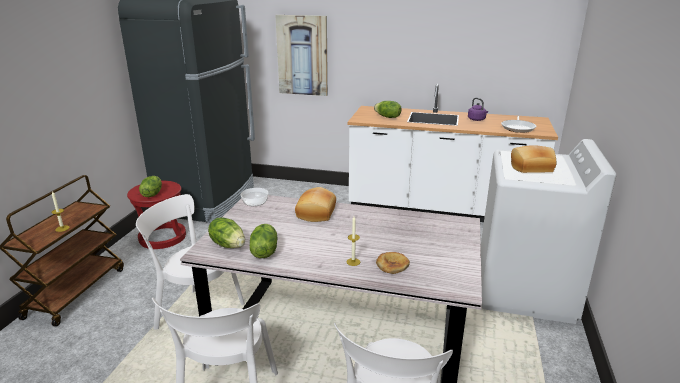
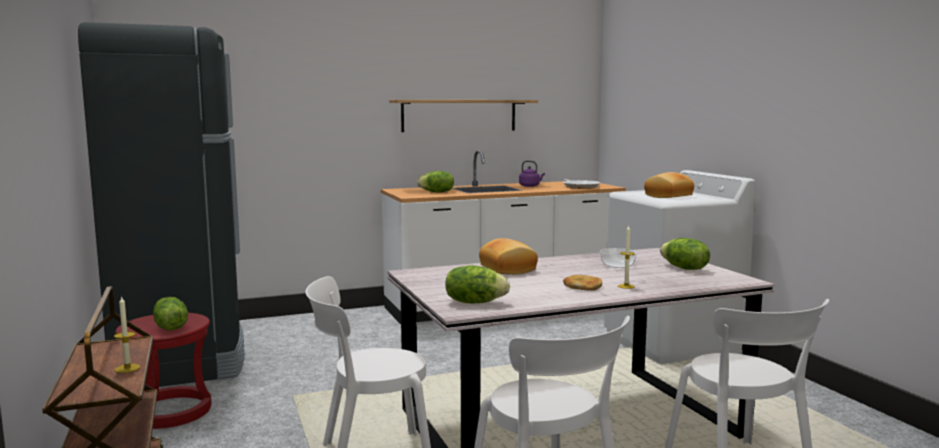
camera: 35 degrees left, 15 degrees down
bowl [241,188,268,207] -> bowl moved to [600,248,637,268]
lettuce [250,224,278,258] -> lettuce moved to [660,238,710,270]
picture [275,15,328,96] -> none
bread [376,252,410,274] -> bread moved to [563,275,602,291]
none -> shelf [389,100,538,132]

